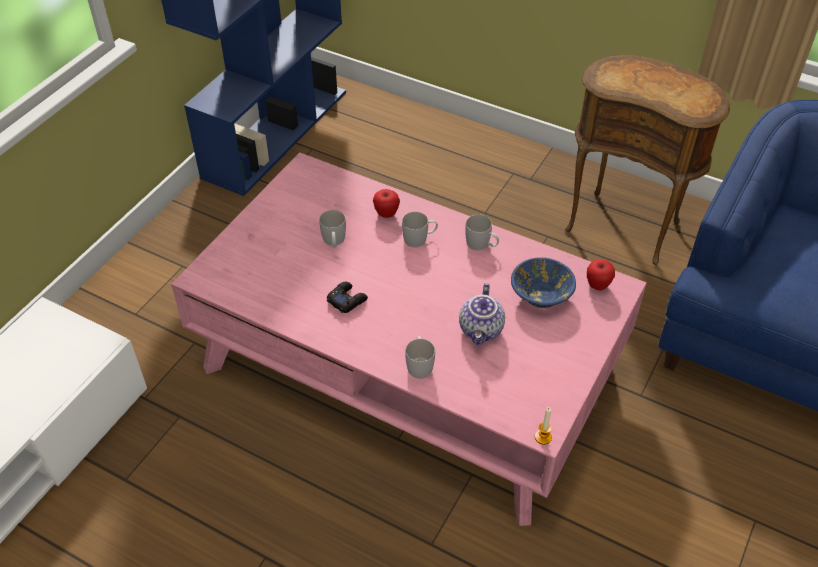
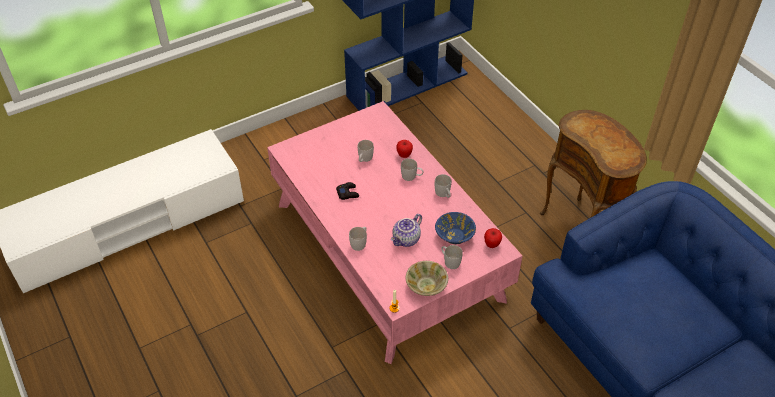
camera: 30 degrees right, 0 degrees up
none -> beige bowl [405,261,448,296]
none -> white mug [441,245,463,269]

